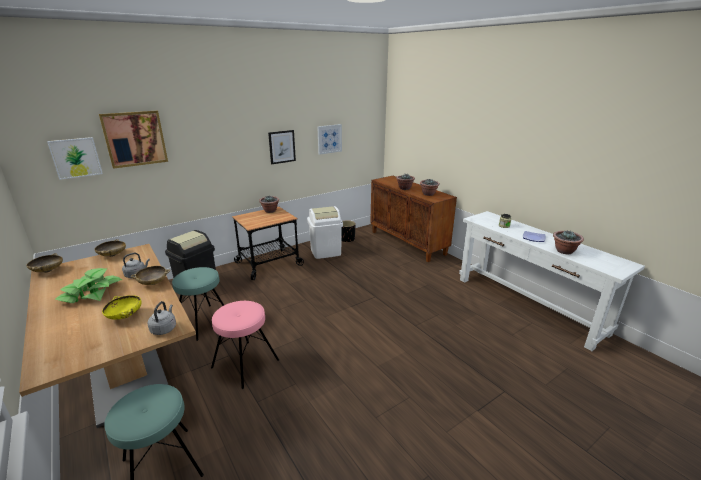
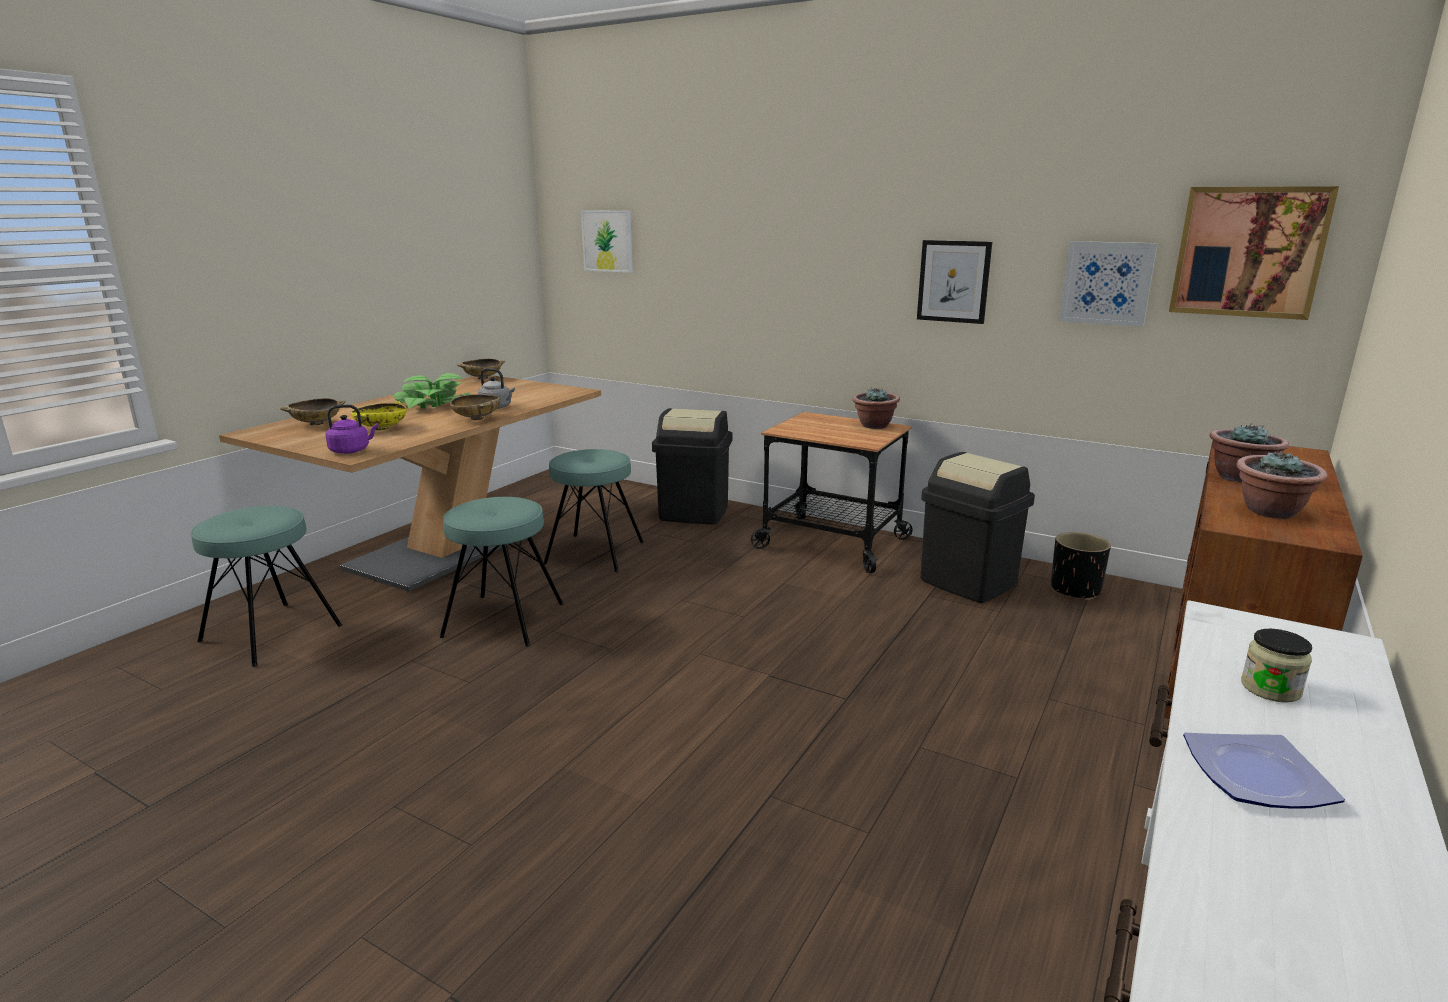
camera: 65 degrees right, 5 degrees down
beige bowl [94,239,126,257] -> beige bowl moved to [280,398,346,425]
picture [99,111,168,169] -> picture moved to [1169,186,1339,320]
grey kettle [148,301,176,335] -> purple kettle [325,405,379,454]
pink stool [211,301,279,389] -> turquoise stool [440,497,563,647]
white trash can [307,206,343,259] -> black trash can [920,452,1035,603]
potted plant [553,230,584,254] -> none

